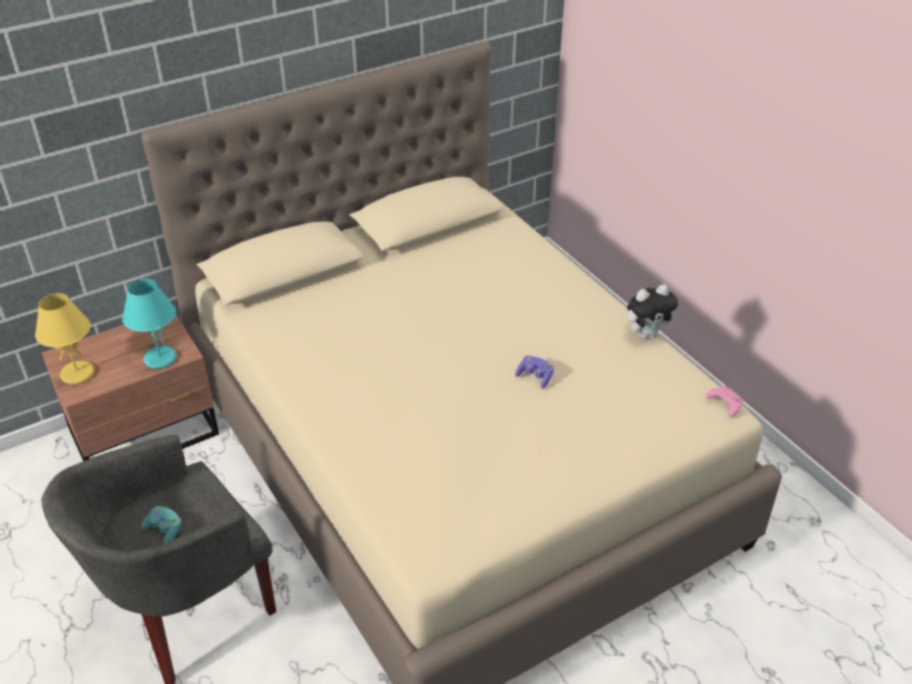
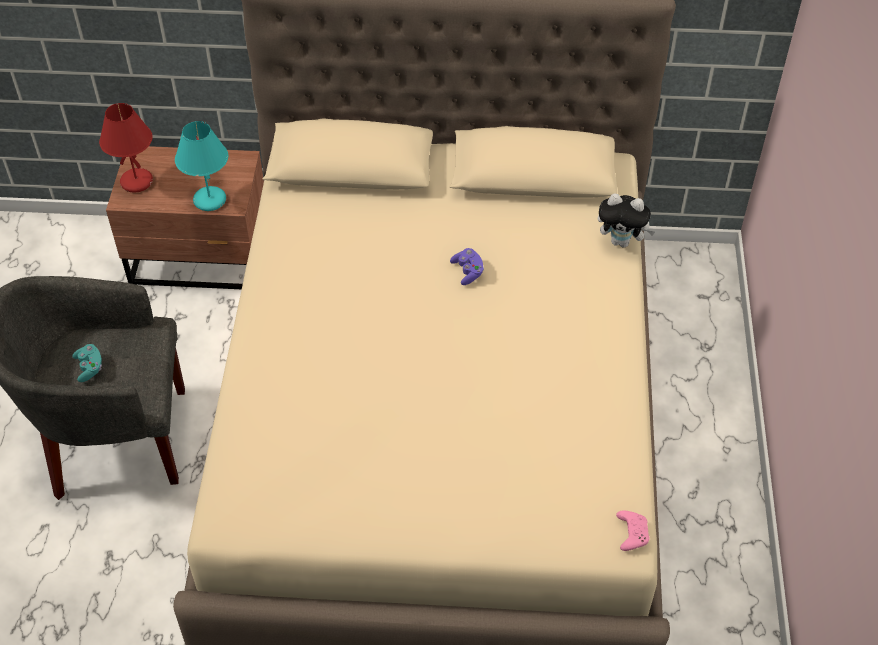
camera: 35 degrees right, 10 degrees up
yellow table lamp [35,293,94,385] -> red table lamp [99,103,153,193]
purple game controller [515,356,554,389] -> purple game controller moved to [450,248,484,285]
plush toy [627,285,678,339] -> plush toy moved to [598,194,655,248]

